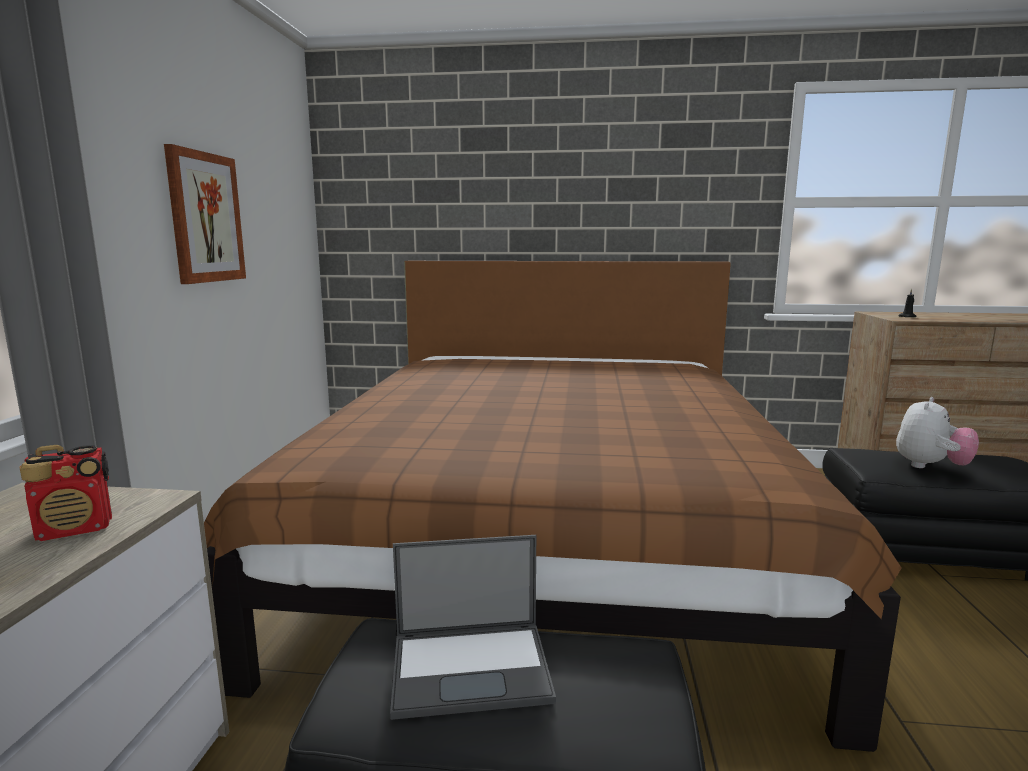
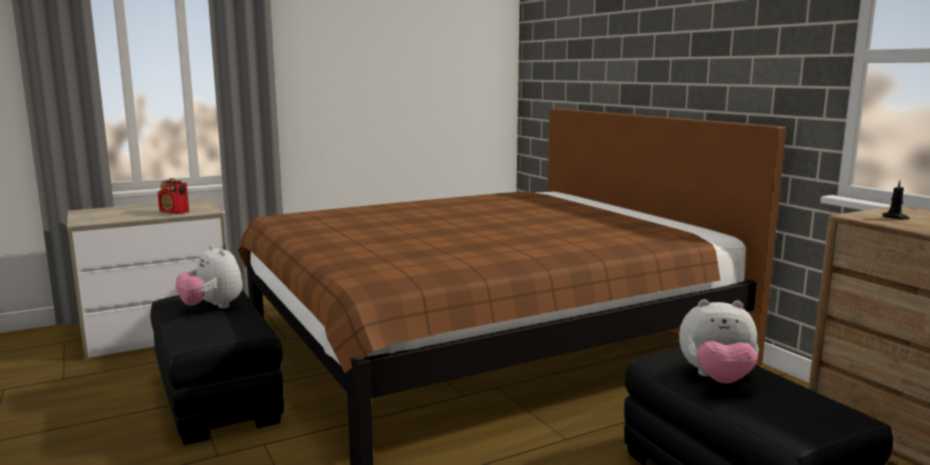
camera: 55 degrees right, 0 degrees up
picture [164,144,246,284] -> none
laptop [390,535,556,720] -> plush toy [176,245,243,308]

